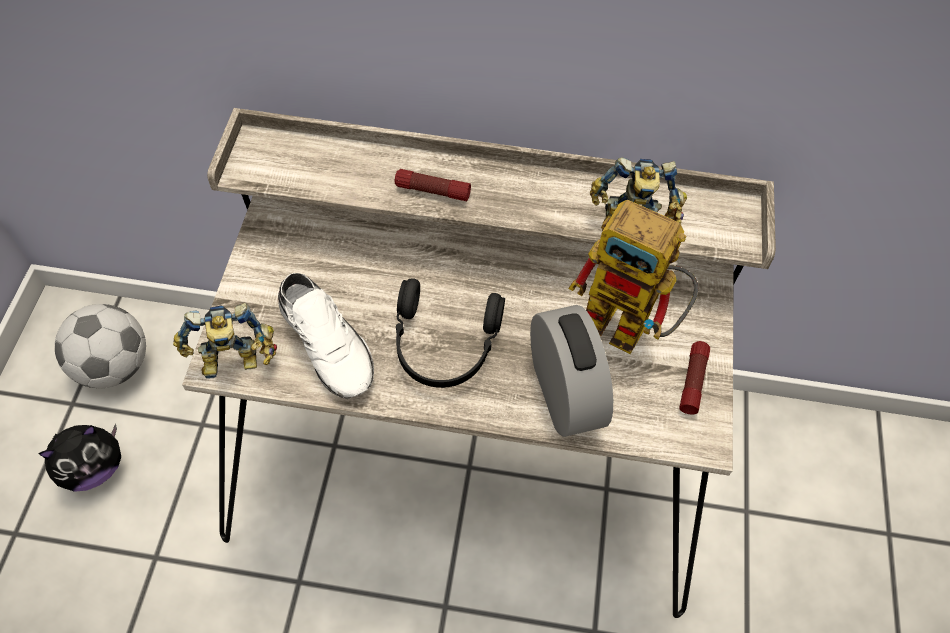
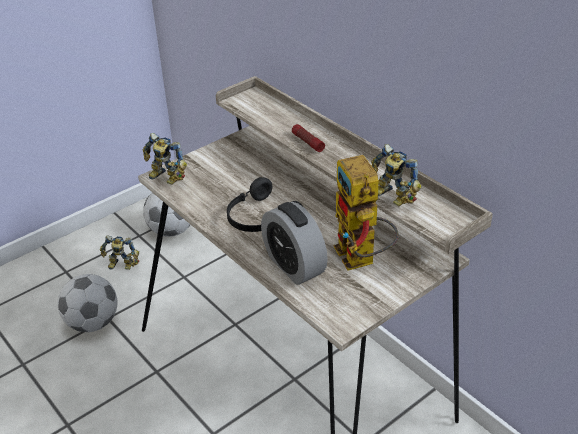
camera: 45 degrees right, 20 degrees down
plush toy [38,423,121,492] -> toy robot [100,235,139,270]
white shoe [278,273,374,399] -> none
alarm clock [530,305,613,437] -> alarm clock turned 120 degrees clockwise [261,202,328,285]
flashlight [680,341,710,414] -> none
none -> football [58,274,118,332]

